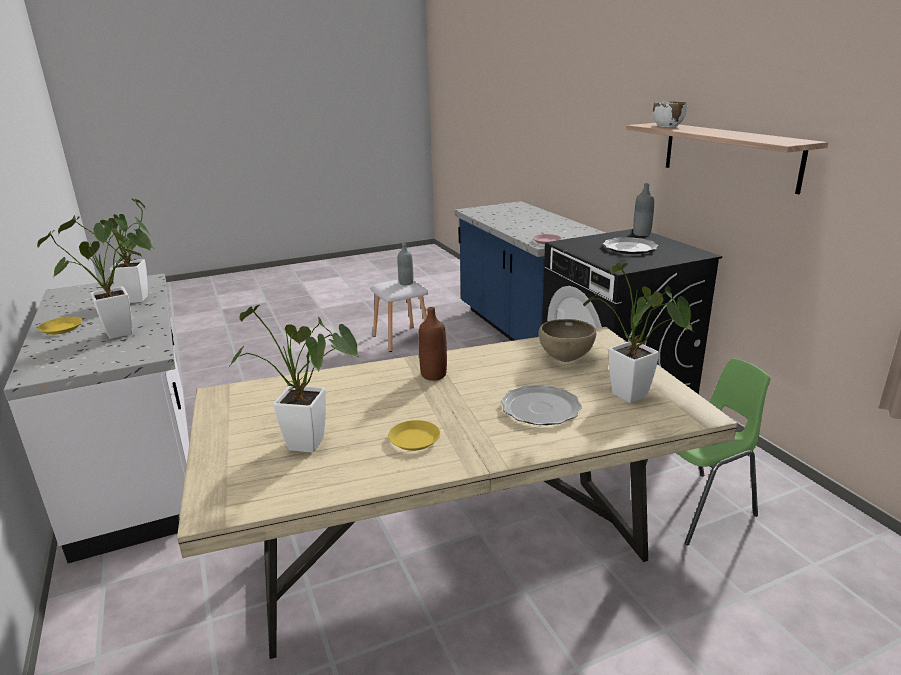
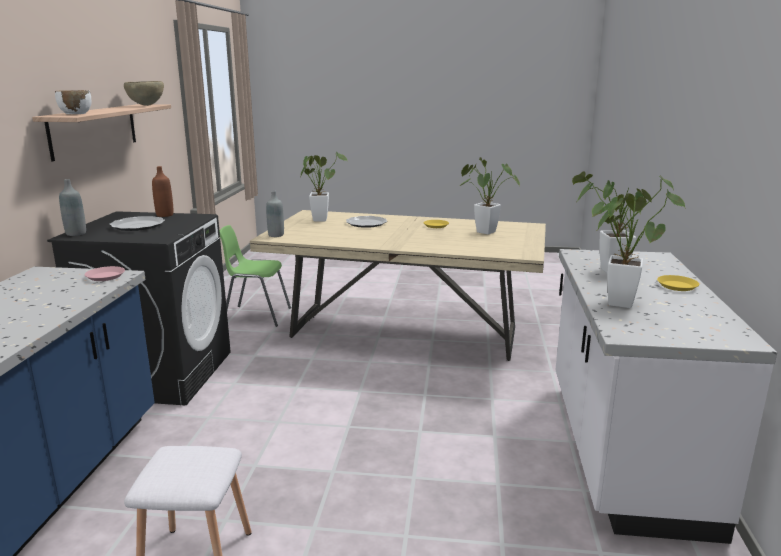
camera: 150 degrees left, 5 degrees down
grey bottle [398,243,413,285] -> grey bottle moved to [266,191,284,237]
brown bottle [419,307,447,381] -> brown bottle moved to [152,166,173,217]
brown bowl [538,319,596,362] -> brown bowl moved to [124,81,164,106]

